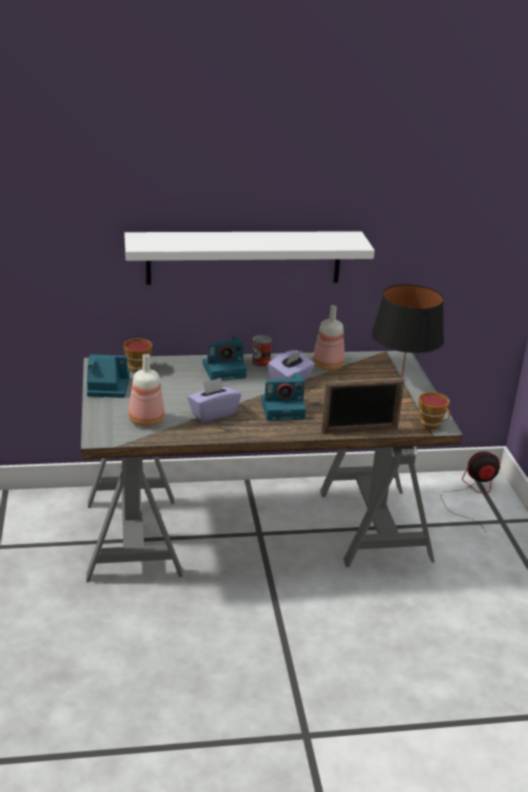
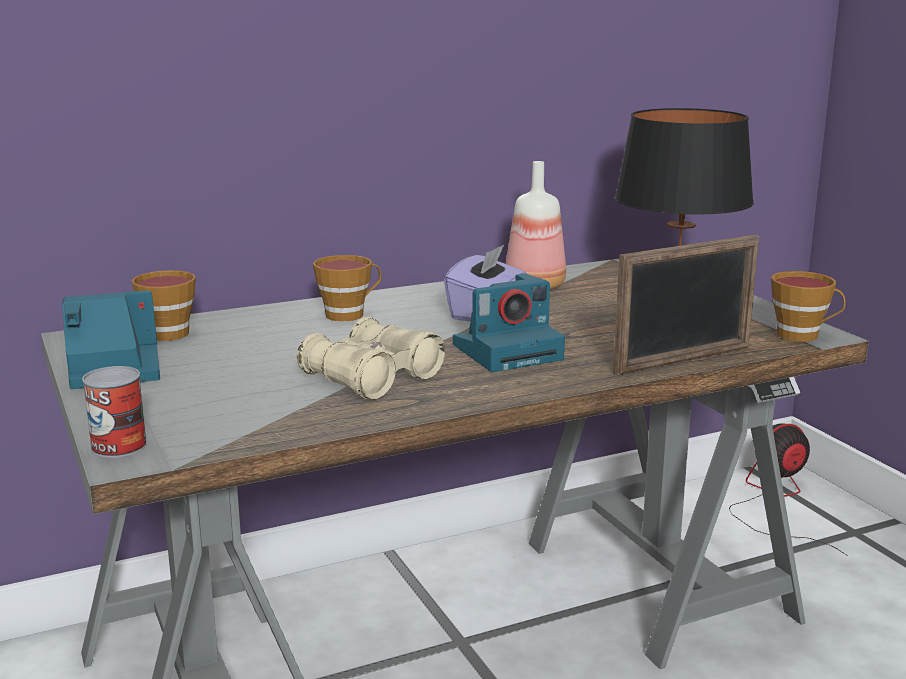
camera: 15 degrees left, 10 degrees down
white shelf [125,231,375,285] -> none
bottle [128,354,165,427] -> none
purple tissue box [187,378,241,422] -> beige binoculars [297,317,445,400]
camera [202,336,247,380] -> cup [313,255,381,321]
can [252,335,272,367] -> can moved to [82,366,147,458]

